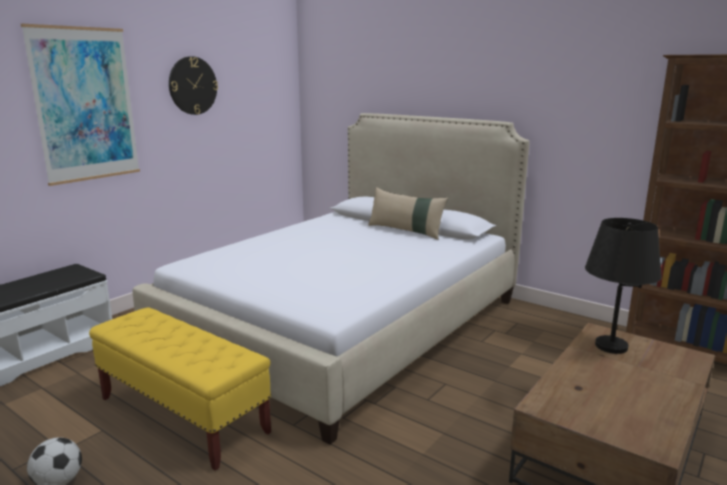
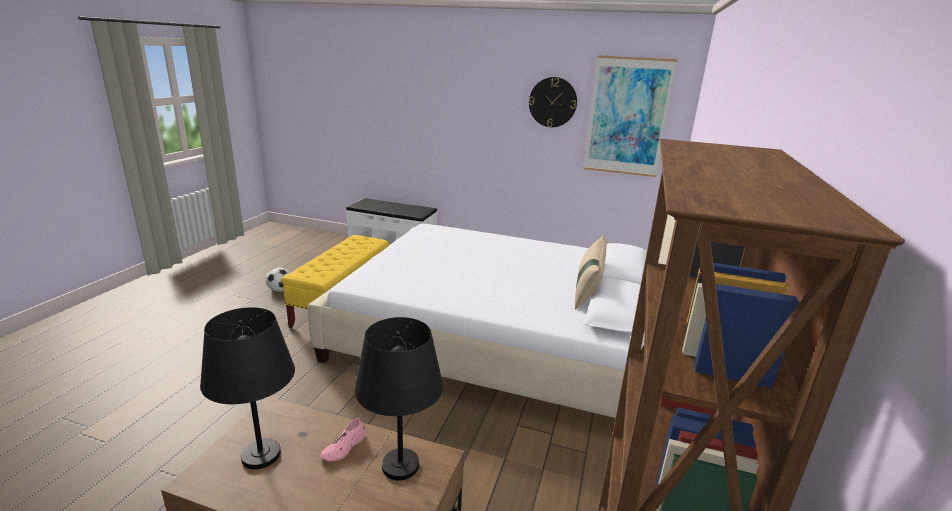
camera: 70 degrees right, 5 degrees up
picture [21,24,140,186] -> picture moved to [583,55,678,177]
none -> black table lamp [200,307,295,469]
none -> pink shoe [320,418,366,461]

